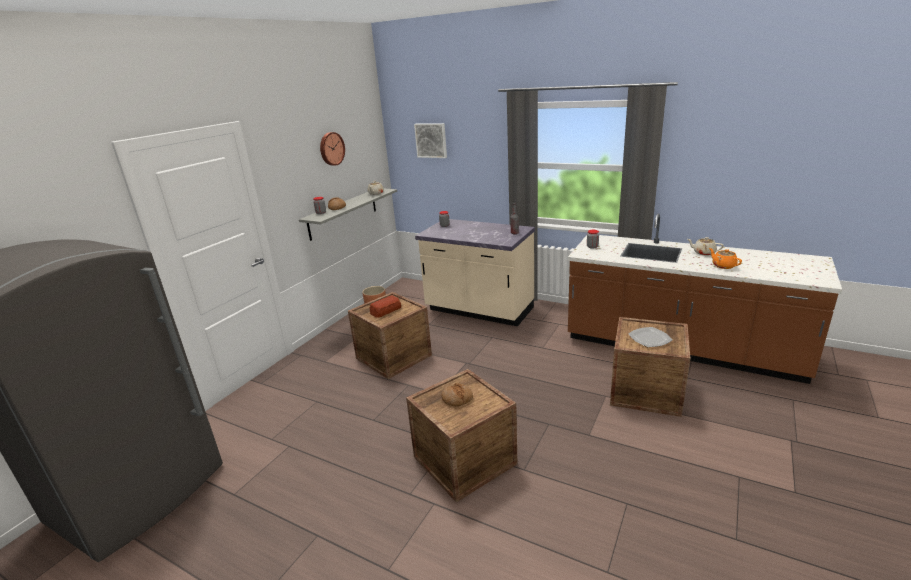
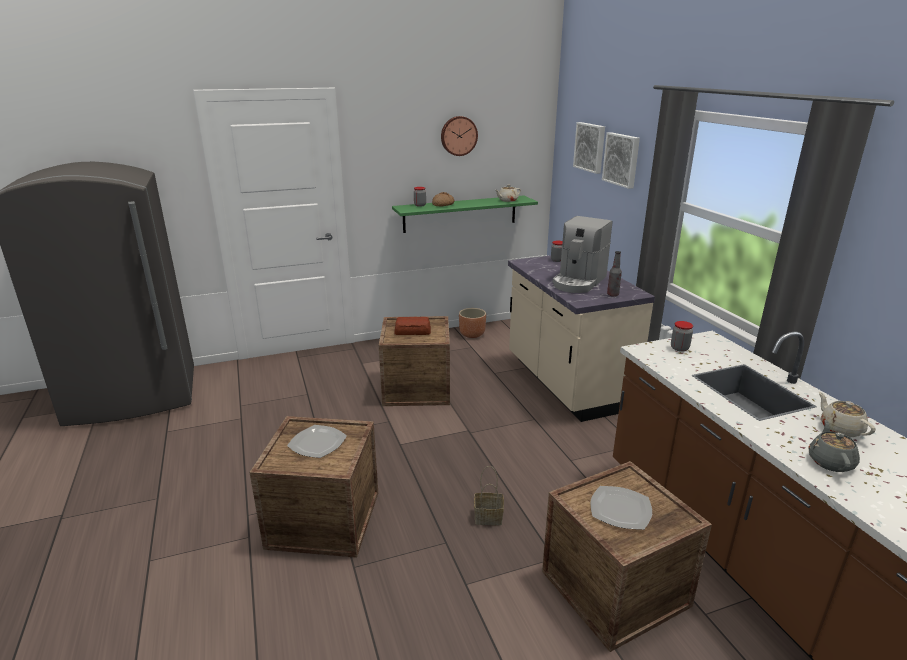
camera: 40 degrees right, 0 degrees up
grey shelf [299,189,397,241] -> green shelf [392,196,538,233]
bread [441,383,473,406] -> plate [287,425,347,458]
orange teapot [709,248,742,269] -> grey teapot [809,420,860,472]
none -> basket [474,466,504,525]
none -> coffee machine [553,216,612,293]
none -> picture [602,132,640,189]

